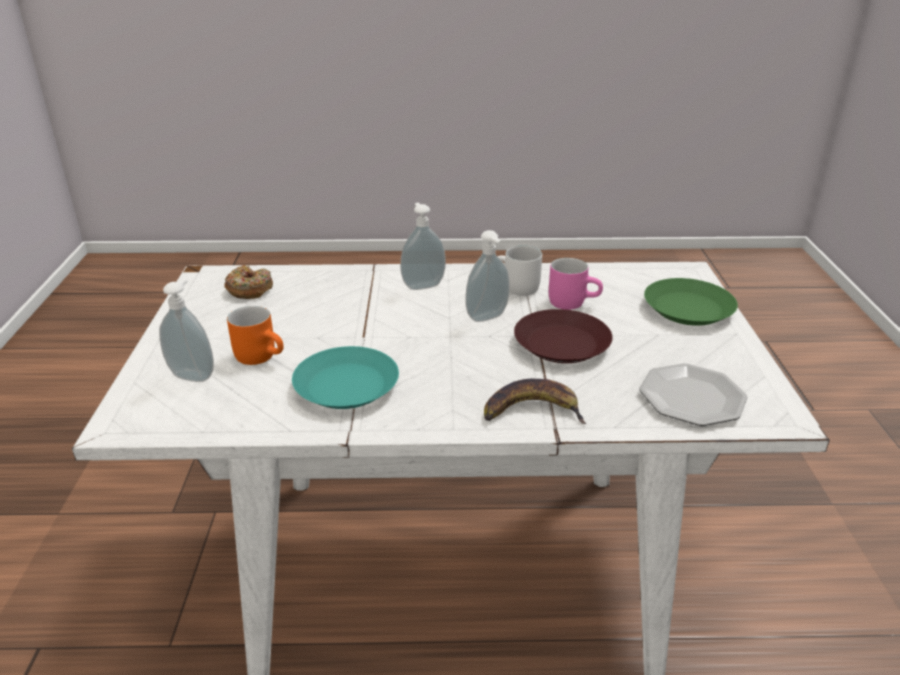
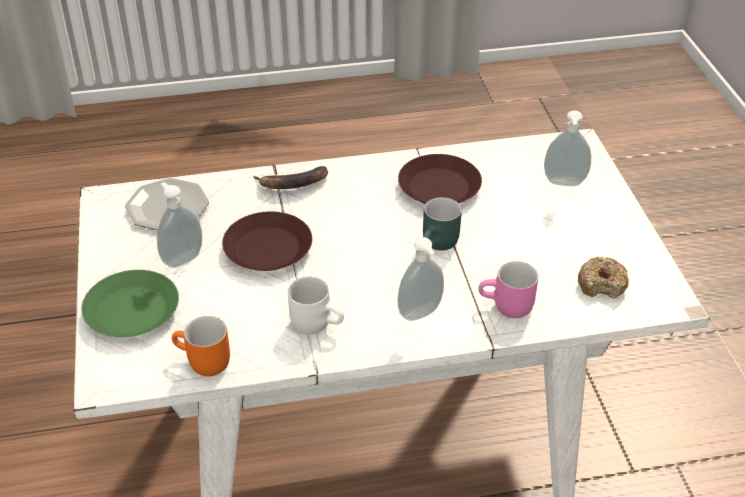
camera: 170 degrees right, 10 degrees up
orange mug [227,306,284,365] -> orange mug moved to [172,316,230,376]
turquoise plate [292,346,399,409] -> brown plate [398,154,482,204]
soap dispenser [465,230,510,322] -> soap dispenser moved to [157,182,202,268]
pink mug [549,258,603,310] -> pink mug moved to [479,261,539,318]
none -> turquoise mug [423,197,462,251]

